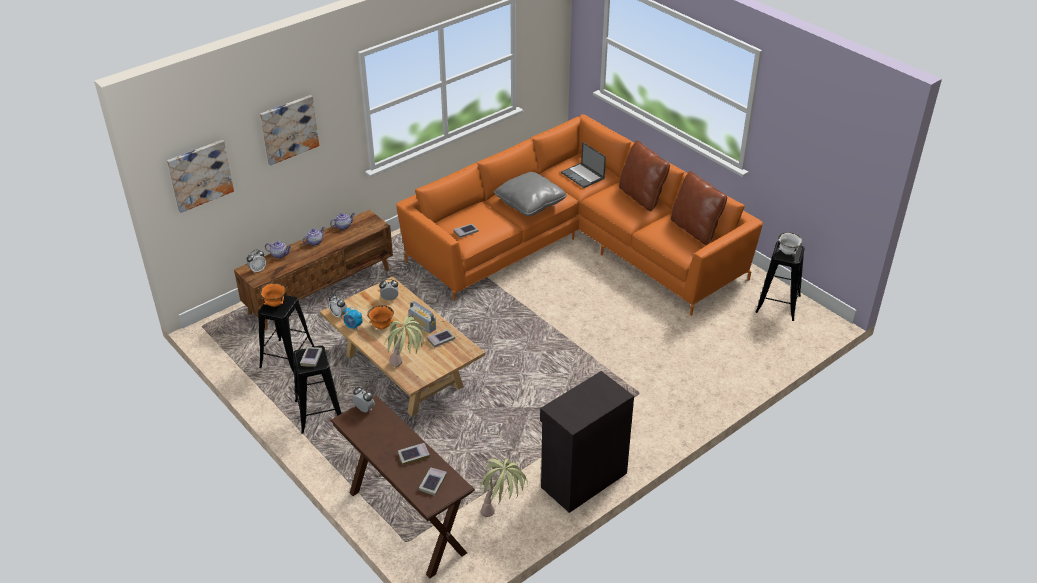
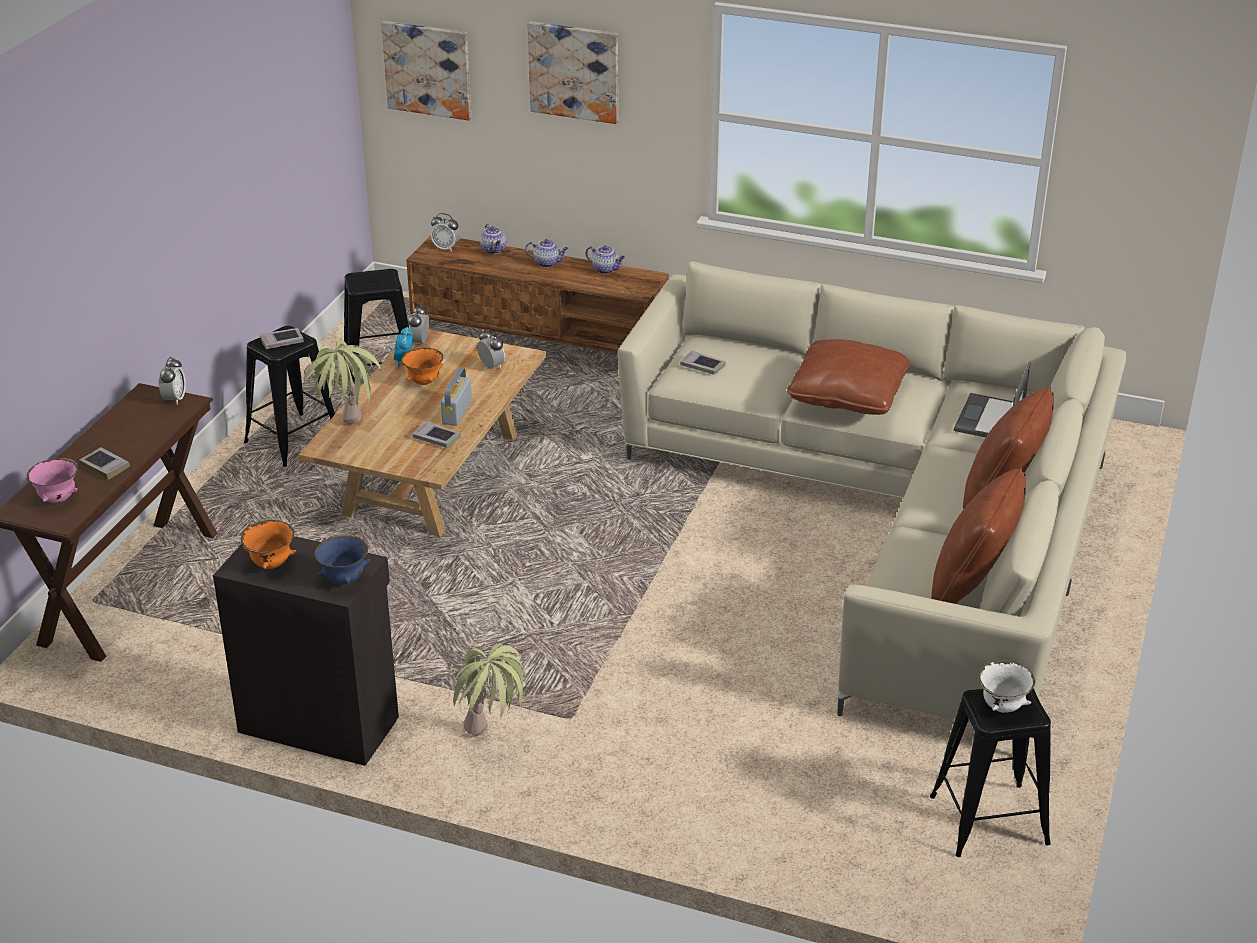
camera: 60 degrees right, 5 degrees down
orange bowl [260,283,286,307] -> orange bowl moved to [241,520,296,569]
orange sofa [396,114,763,316] -> beige sofa [617,261,1126,746]
book [419,467,447,496] -> pink bowl [27,458,78,503]
potted plant [480,458,528,517] -> potted plant moved to [449,643,527,736]
grey pillow [494,172,567,216] -> brown pillow [787,339,911,415]
none -> blue bowl [314,534,371,584]

